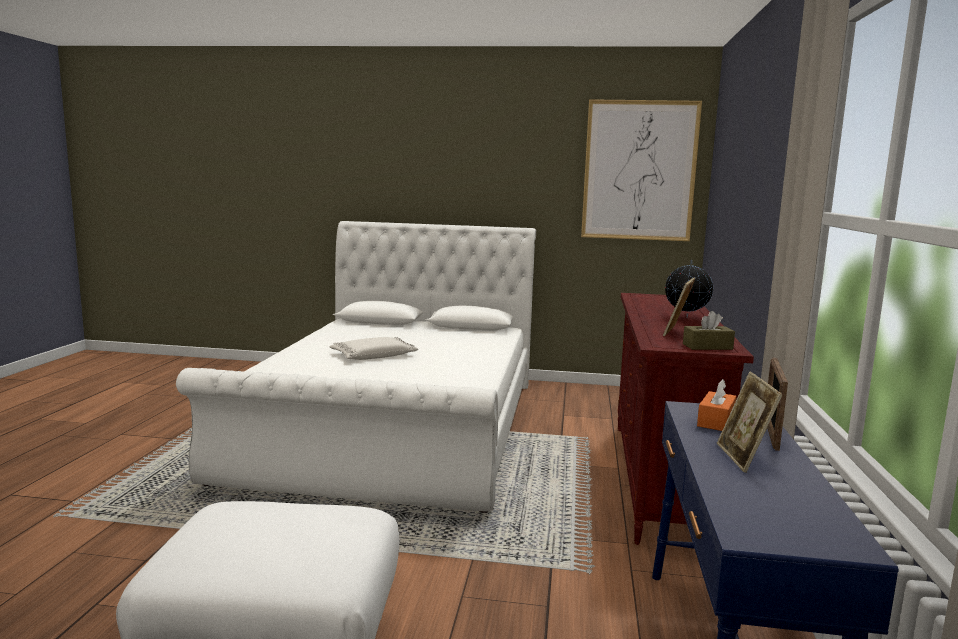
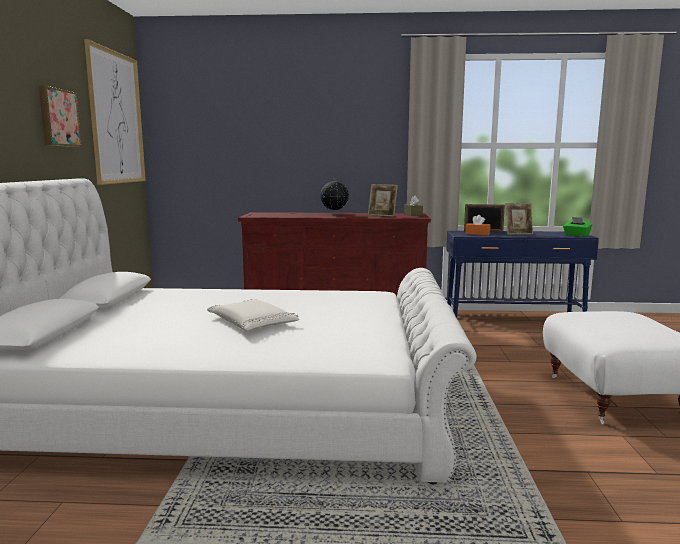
camera: 95 degrees left, 0 degrees up
none -> picture [39,85,82,147]
none -> green tissue box [563,217,593,237]

